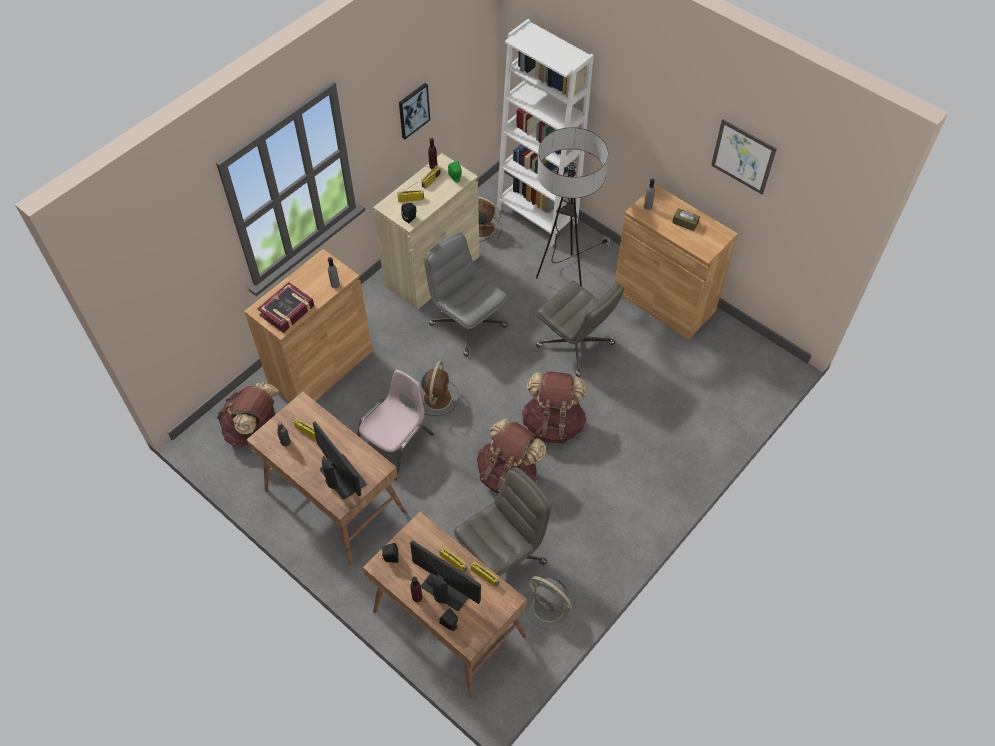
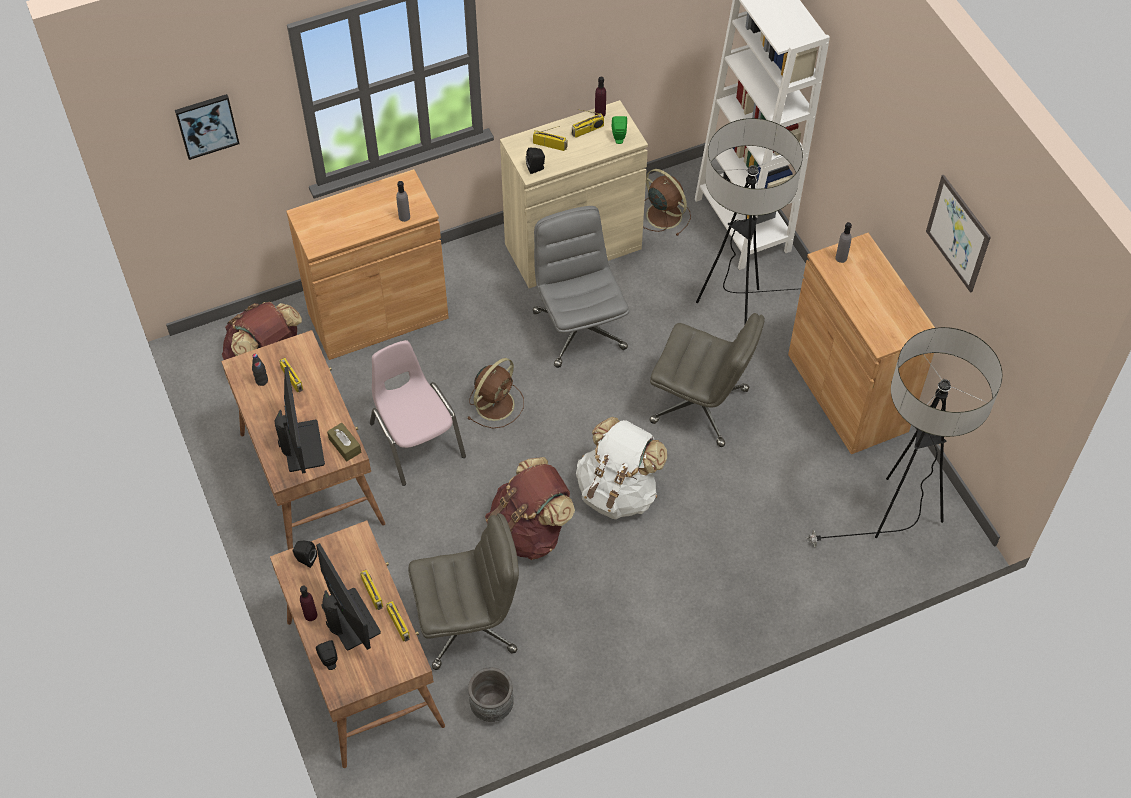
camera: 25 degrees right, 0 degrees up
book [257,282,314,333] -> none
pink chair [357,370,434,480] -> pink chair turned 90 degrees counterclockwise [370,340,466,486]
picture [399,83,430,139] -> picture moved to [175,94,240,160]
brown backpack [521,371,587,444] -> white backpack [576,417,667,519]
grey fan [525,576,575,630] -> grey planter [468,667,514,722]
grey office chair [536,281,624,377] -> grey office chair turned 45 degrees counterclockwise [649,313,765,447]
brown tissue box [672,208,700,231] -> brown tissue box moved to [327,423,361,461]
none -> floor lamp [806,327,1002,548]

